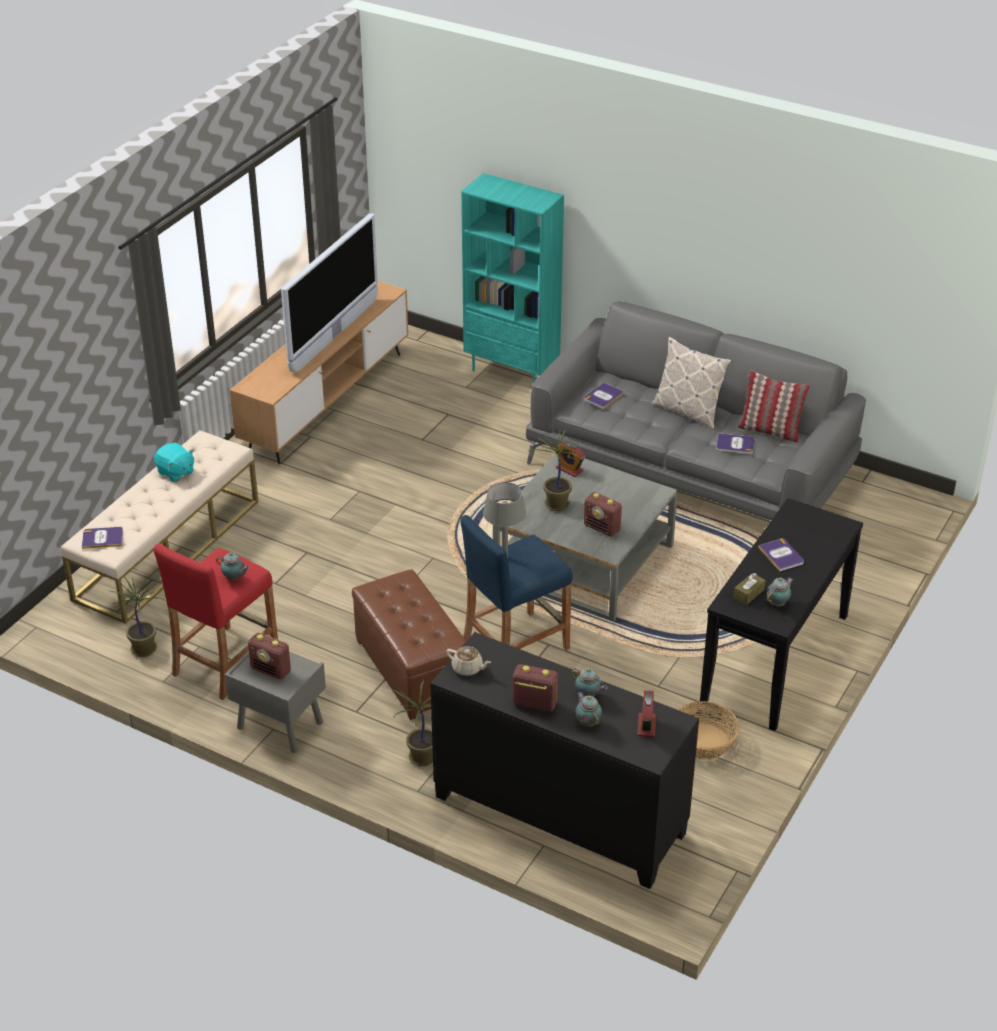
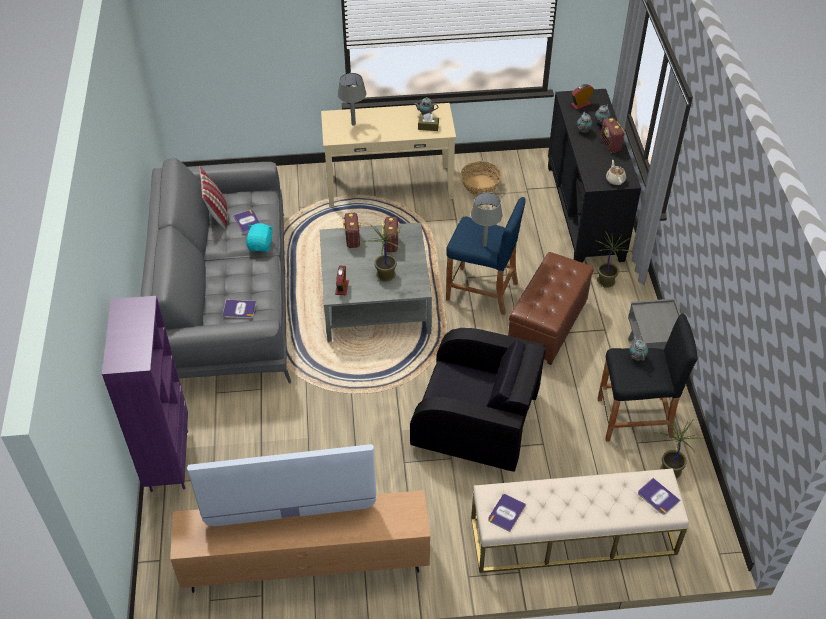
camera: 125 degrees left, 10 degrees up
red stool [153,544,278,700] -> black stool [598,313,698,442]
turquoise plush toy [154,443,194,482] -> turquoise plush toy moved to [246,223,273,252]
radio [248,633,291,680] -> radio moved to [342,213,361,248]
turquoise bookcase [461,173,564,383] -> purple bookcase [102,296,188,492]
pillow [651,337,731,429] -> none
black console table [700,498,863,731] -> beige console table [321,103,456,207]
book [758,538,804,571] -> book moved to [488,494,526,532]
none -> grey table lamp [337,73,366,126]
none -> black armchair [410,328,546,472]

